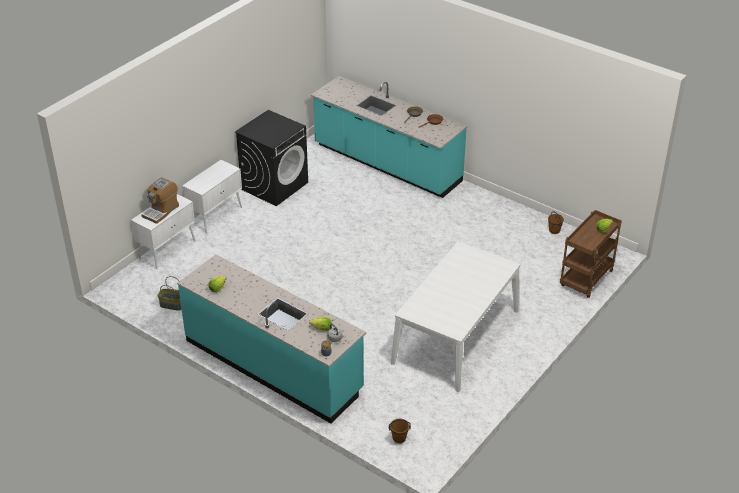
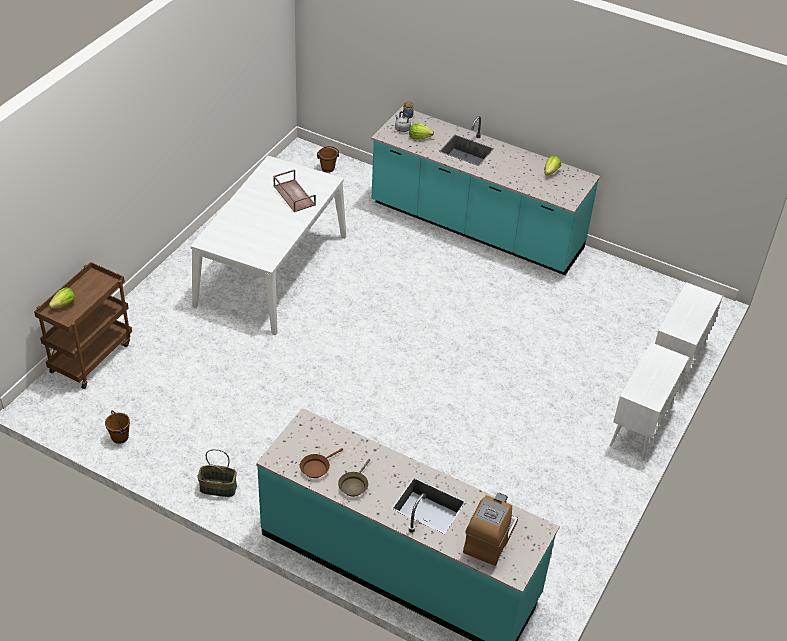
camera: 170 degrees right, 5 degrees up
coffee machine [141,178,179,224] -> coffee machine moved to [463,493,518,566]
basket [158,276,182,310] -> basket moved to [197,449,237,497]
black washing machine [235,110,308,206] -> none
none -> brown tray [273,169,316,212]

